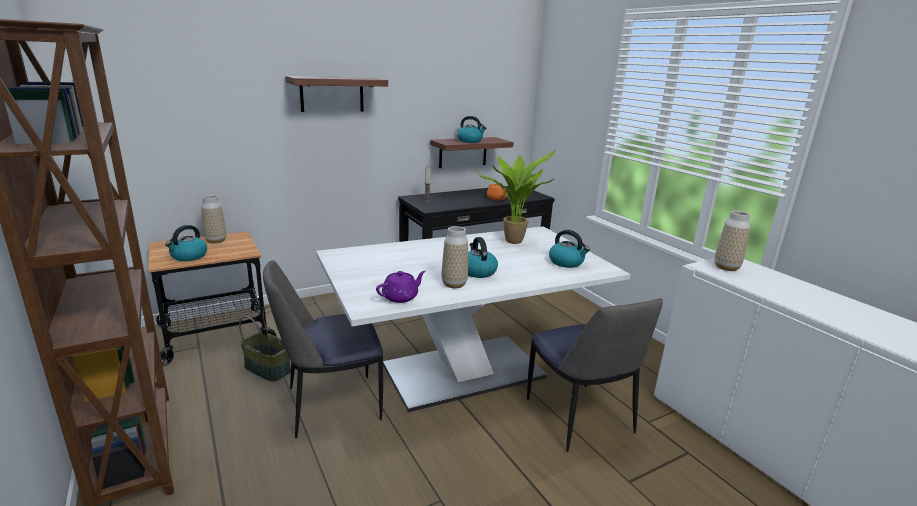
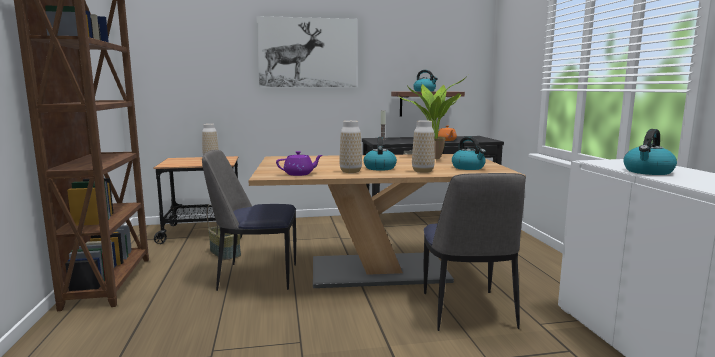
camera: 20 degrees right, 10 degrees down
kettle [165,225,207,261] -> kettle moved to [623,129,677,175]
shelf [285,76,388,112] -> picture [256,16,357,87]
white dining table [316,226,631,412] -> brown dining table [248,154,526,288]
vase [714,211,750,271] -> vase moved to [412,120,435,173]

